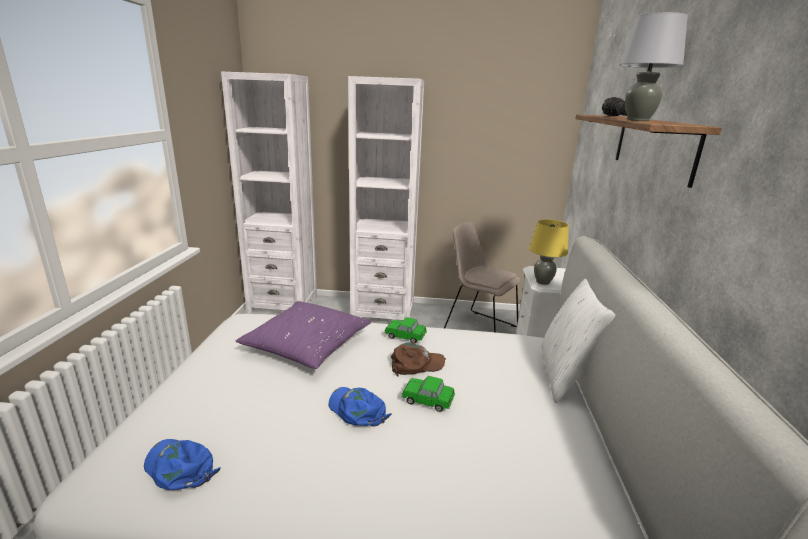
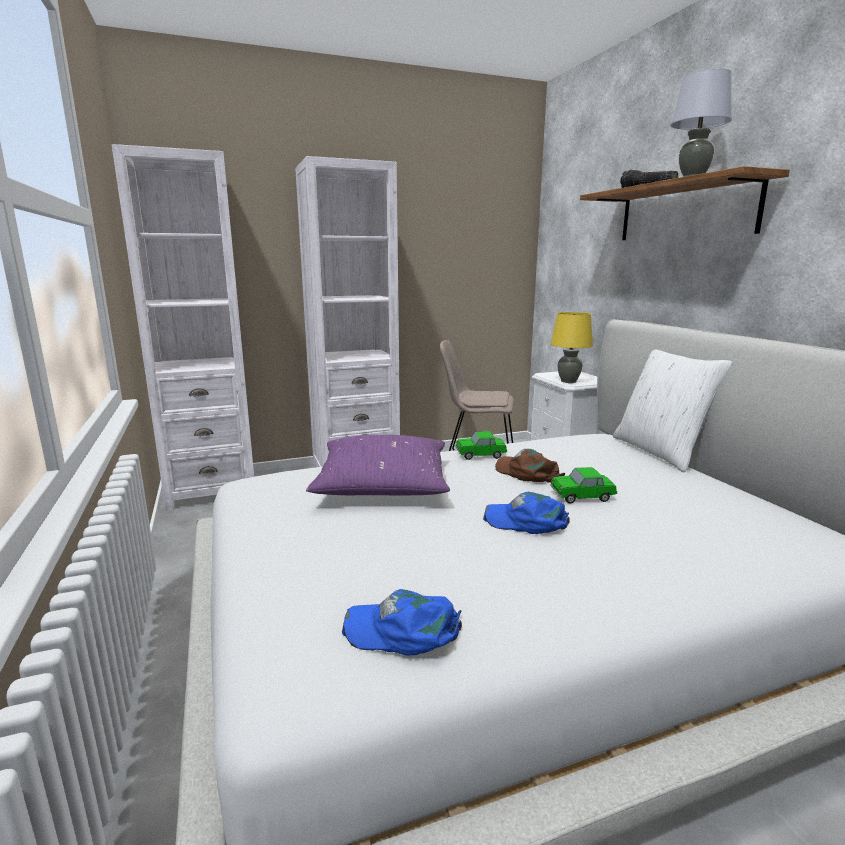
camera: 25 degrees left, 5 degrees down
brown cap [391,342,446,377] -> brown cap turned 90 degrees counterclockwise [495,449,565,483]

